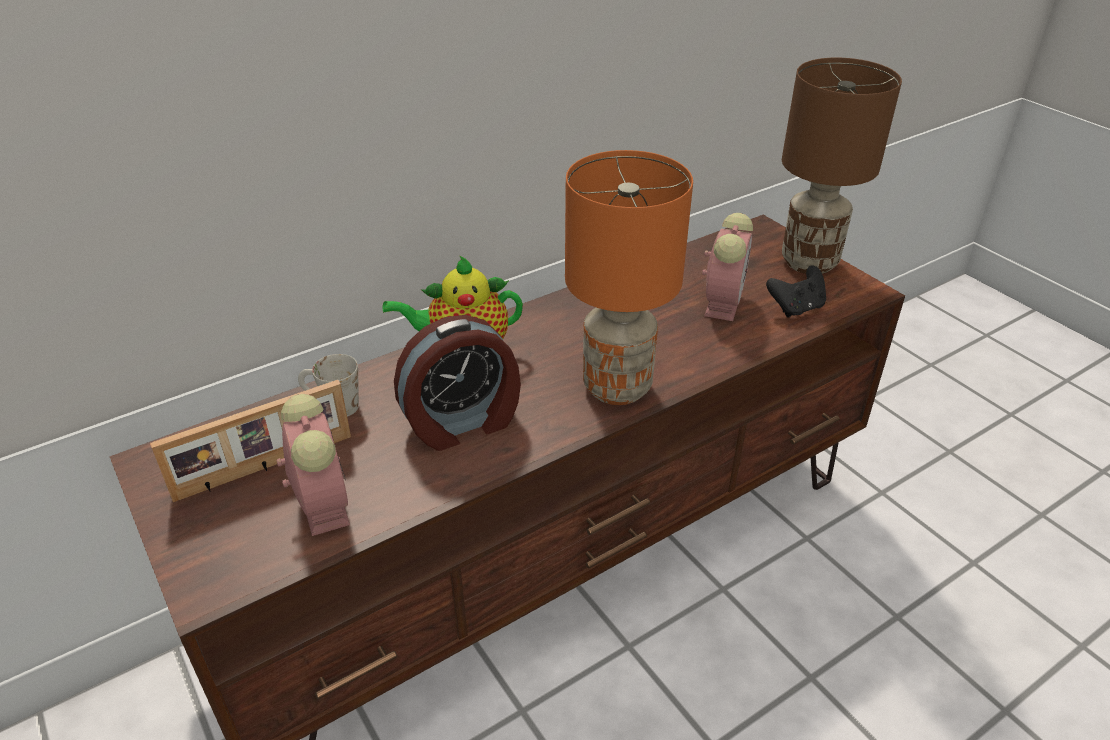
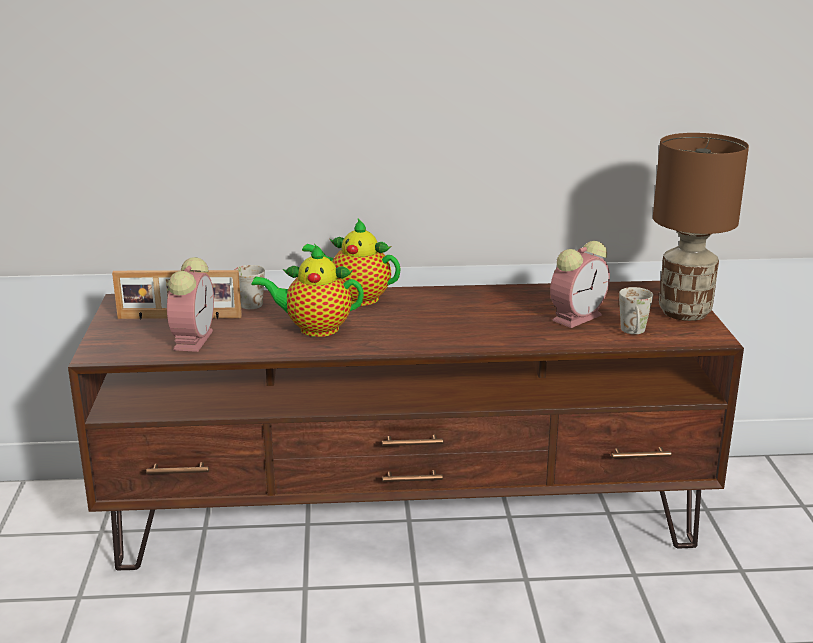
camera: 30 degrees right, 15 degrees down
alarm clock [394,315,521,451] -> teapot [251,244,364,337]
orange table lamp [565,150,693,405] -> none
black game controller [766,265,826,317] -> white mug [619,287,653,334]

